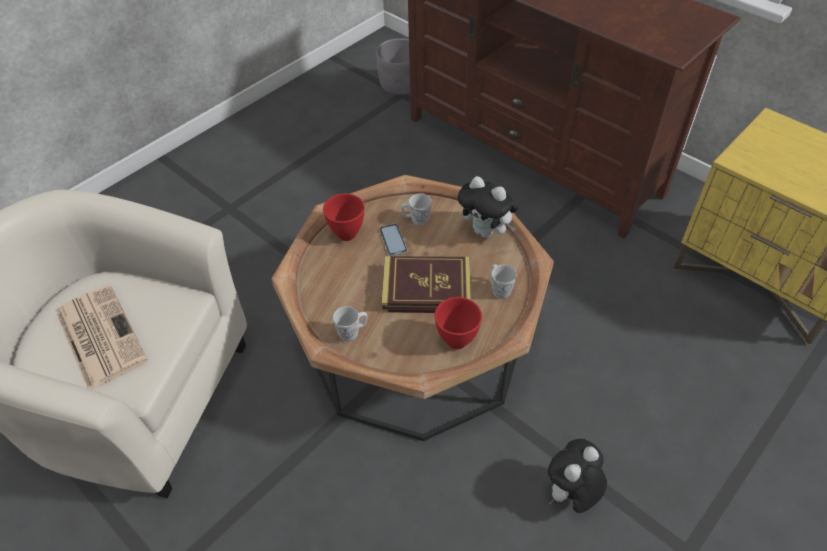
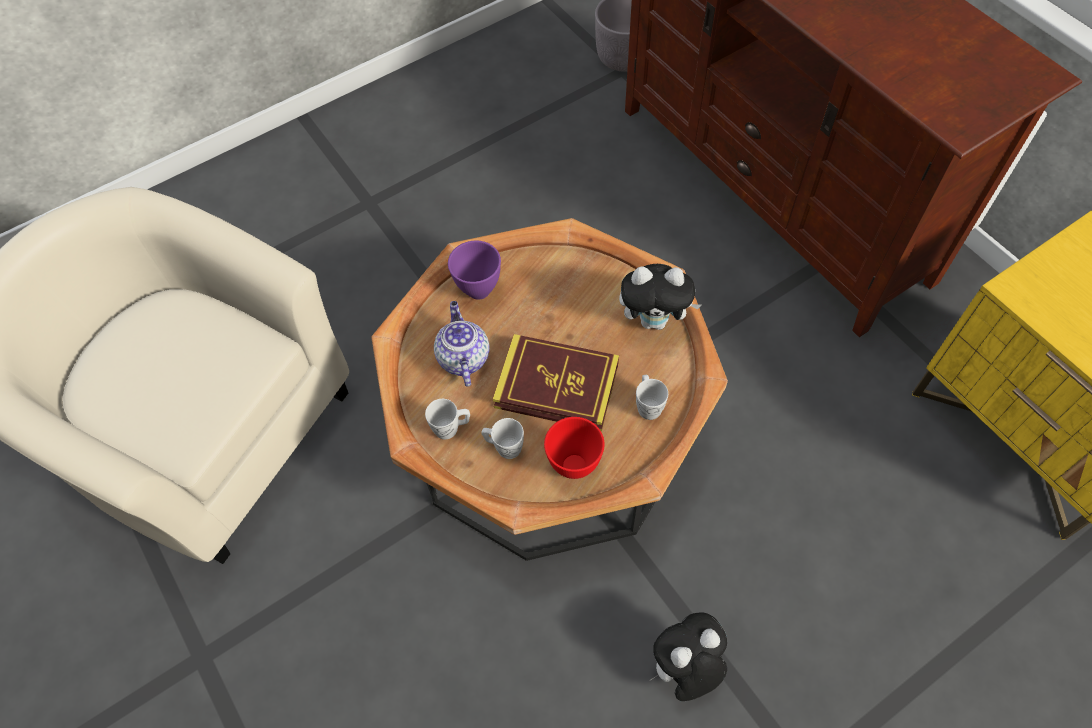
camera: 15 degrees right, 10 degrees up
newspaper [56,285,148,390] -> none
red bowl [323,193,364,241] -> purple bowl [448,241,501,300]
phone [379,224,408,256] -> none
white mug [401,193,432,226] -> white mug moved to [481,418,524,459]
plush toy [458,176,518,238] -> plush toy turned 45 degrees counterclockwise [619,264,702,330]
none -> teapot [434,301,489,387]

